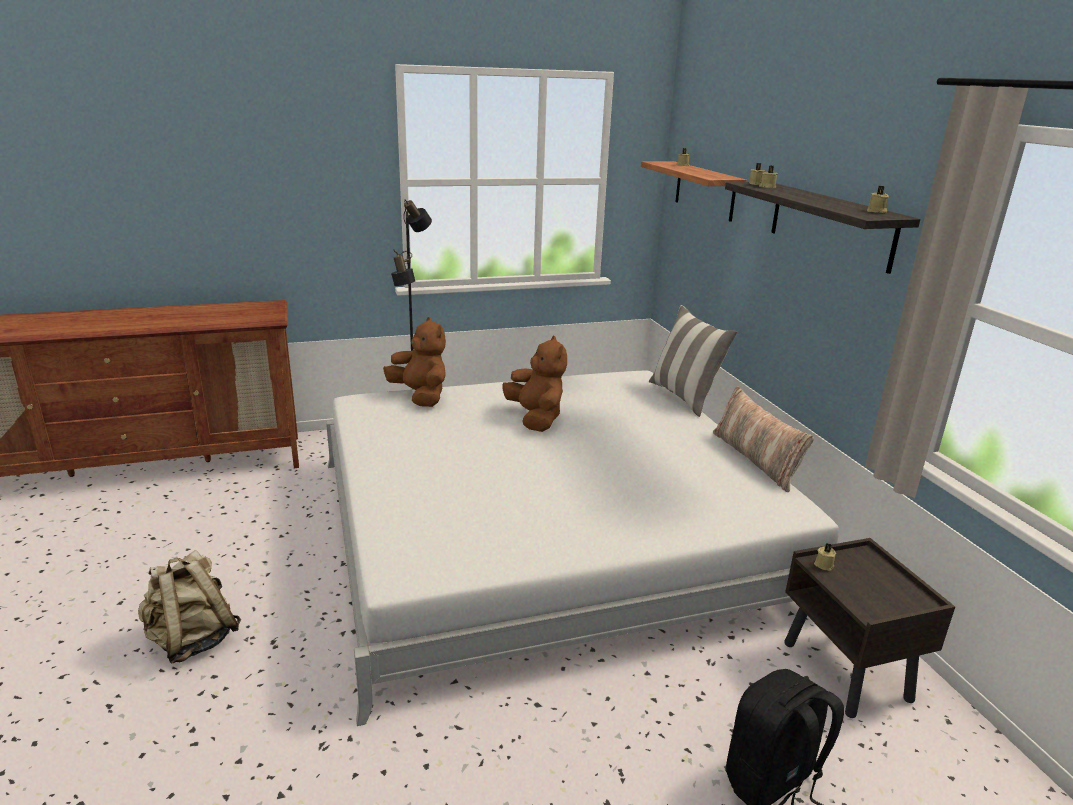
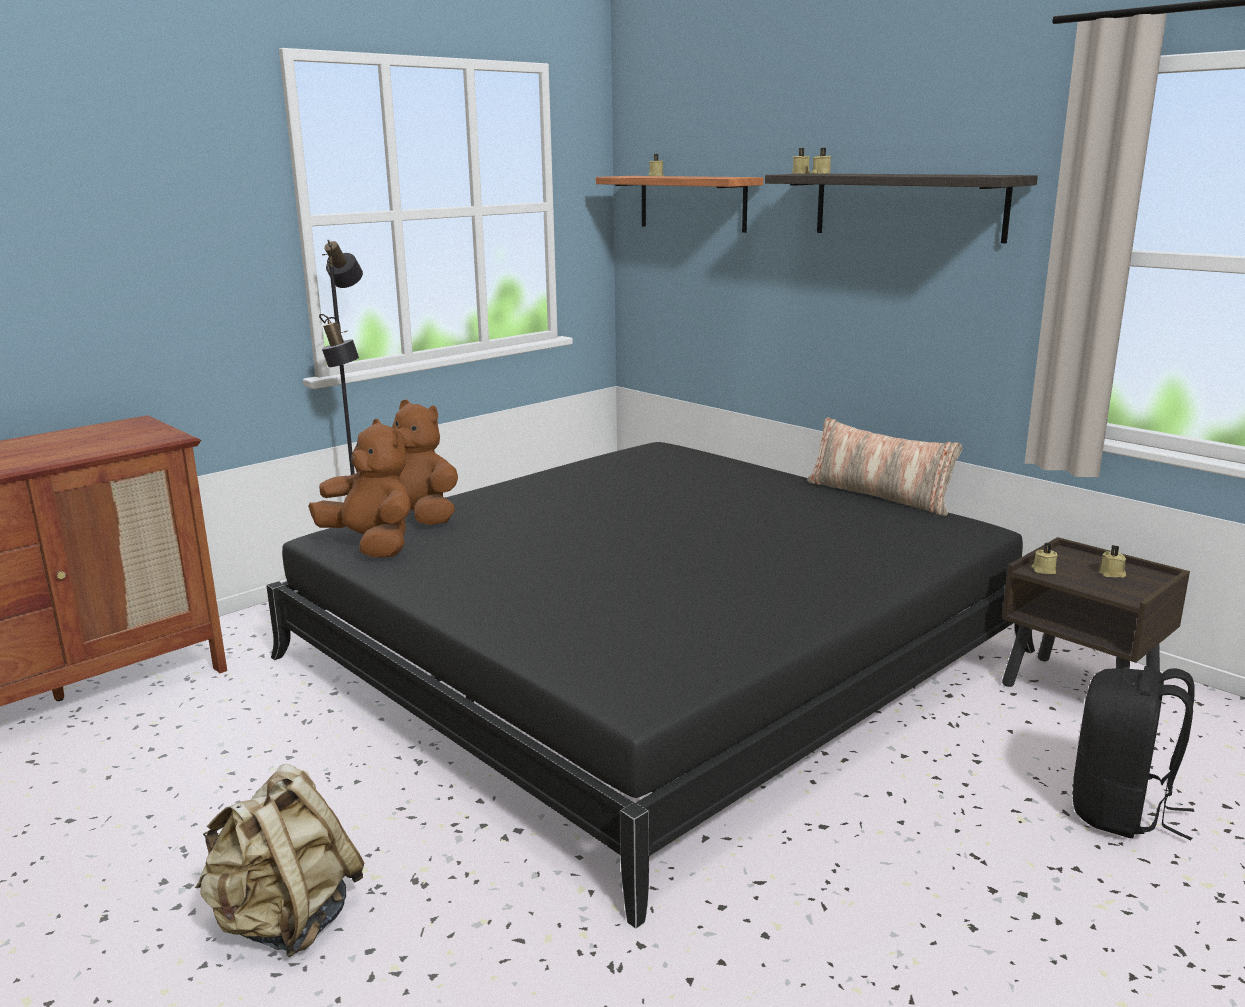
camera: 25 degrees left, 5 degrees down
white bed [326,371,839,726] -> black bed [266,442,1035,928]
brown plush toy [503,336,567,432] -> brown plush toy moved to [308,419,411,558]
pillow [649,305,737,417] -> none
beige candle [867,186,889,213] -> beige candle moved to [1099,545,1126,578]

